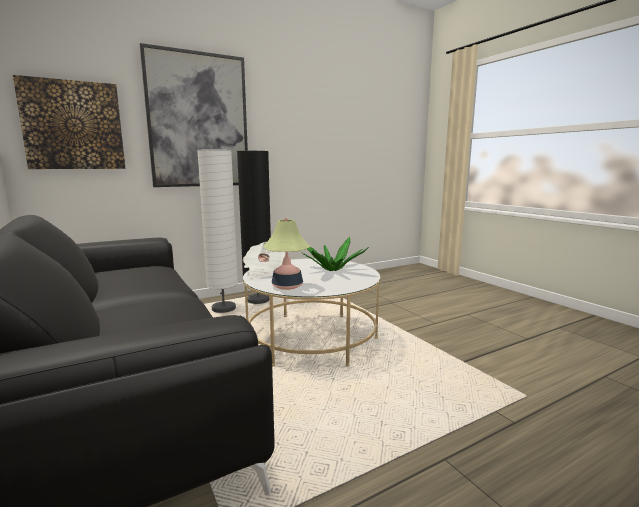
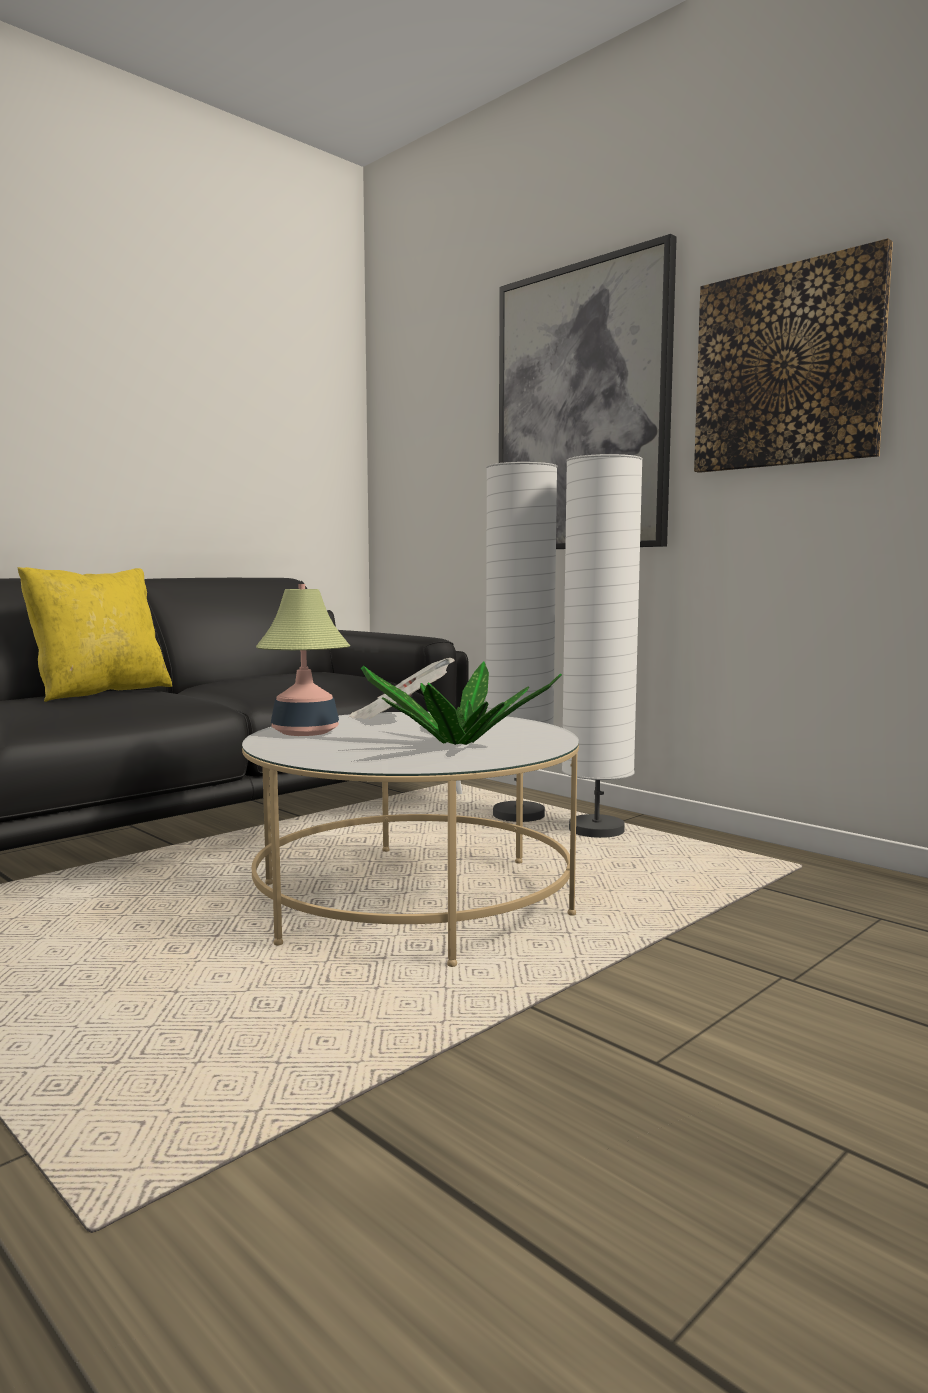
camera: 75 degrees right, 5 degrees down
picture [13,75,125,169] -> picture moved to [694,238,893,473]
black floor lamp [237,151,271,304] -> white floor lamp [561,454,643,838]
none -> yellow pillow [17,567,172,702]

